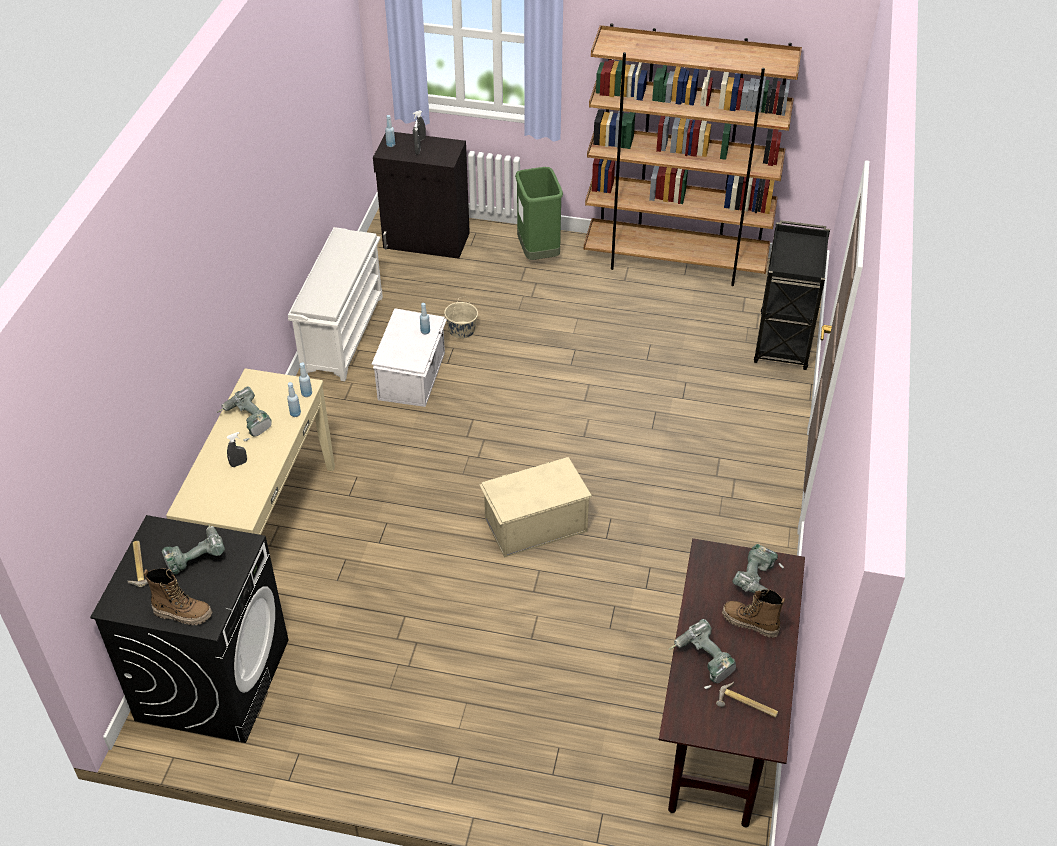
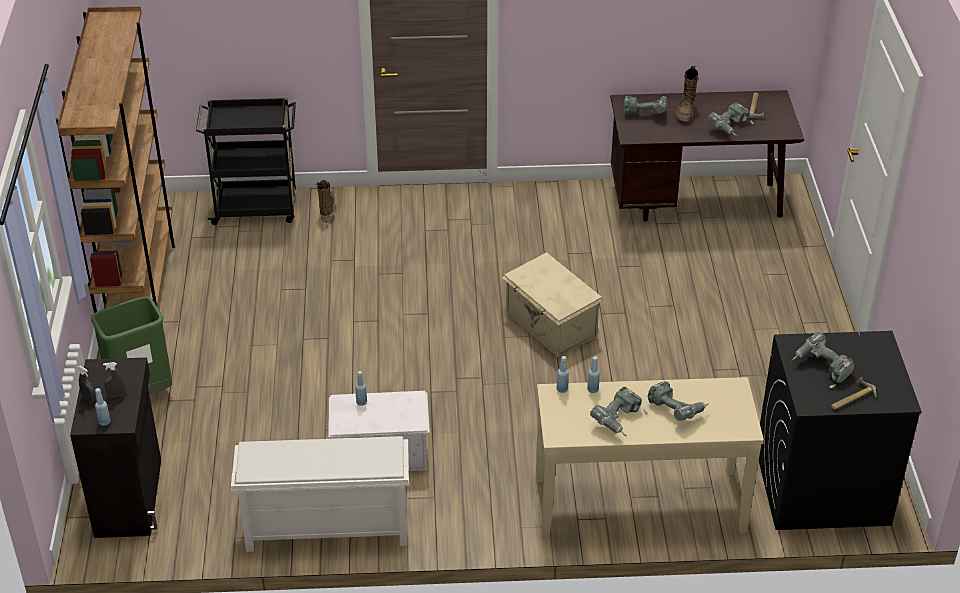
camera: 105 degrees left, 5 degrees down
boot [144,568,212,625] -> boot moved to [316,180,335,223]
grey spray bottle [227,432,247,467] -> power drill [648,381,709,421]
beige bucket [444,296,478,339] -> none

